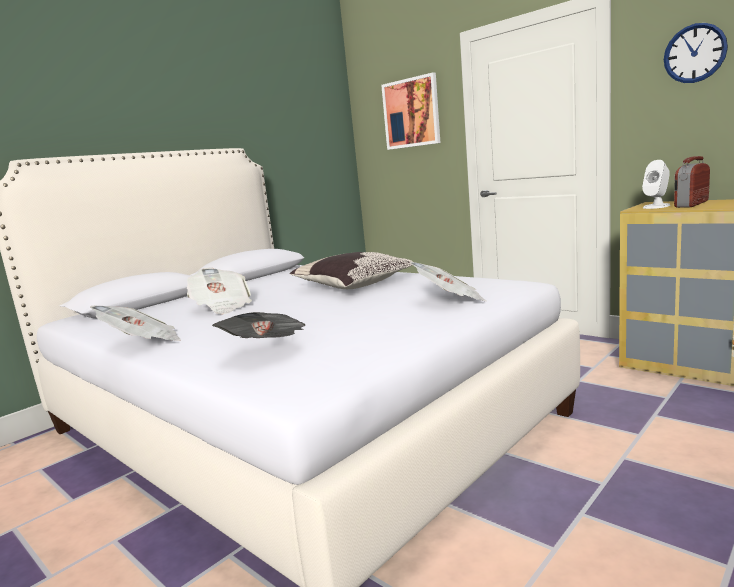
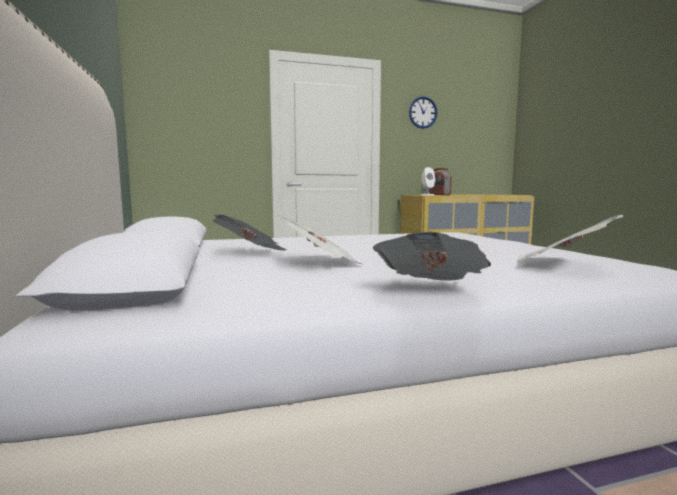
camera: 60 degrees left, 5 degrees down
pillow [290,252,413,289] -> none
picture [381,72,440,150] -> none
newspaper [409,262,486,301] -> newspaper moved to [213,215,287,250]

